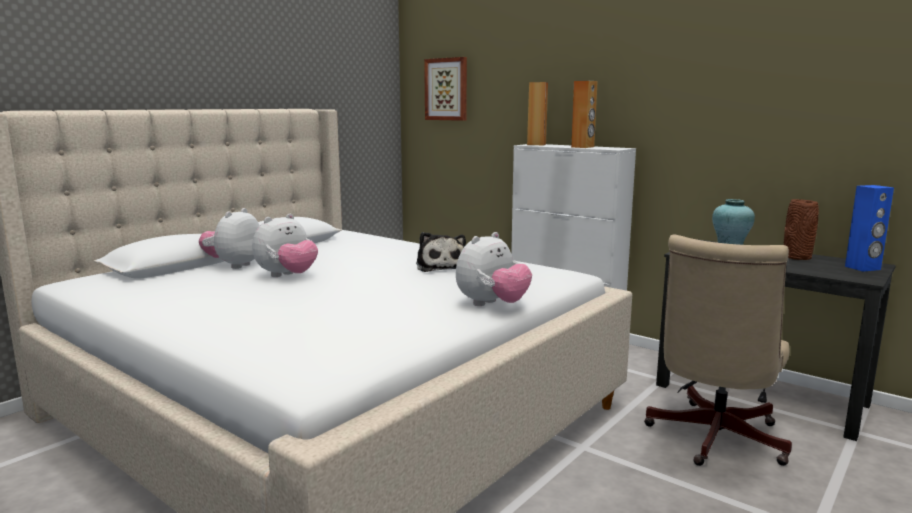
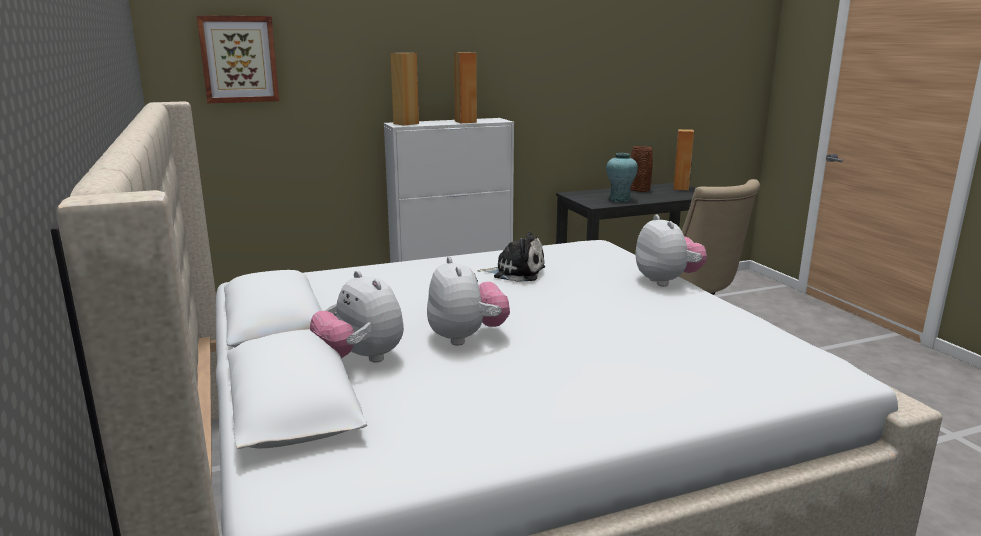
camera: 60 degrees left, 5 degrees up
blue speaker [845,185,894,272] -> brown speaker [673,129,694,190]

